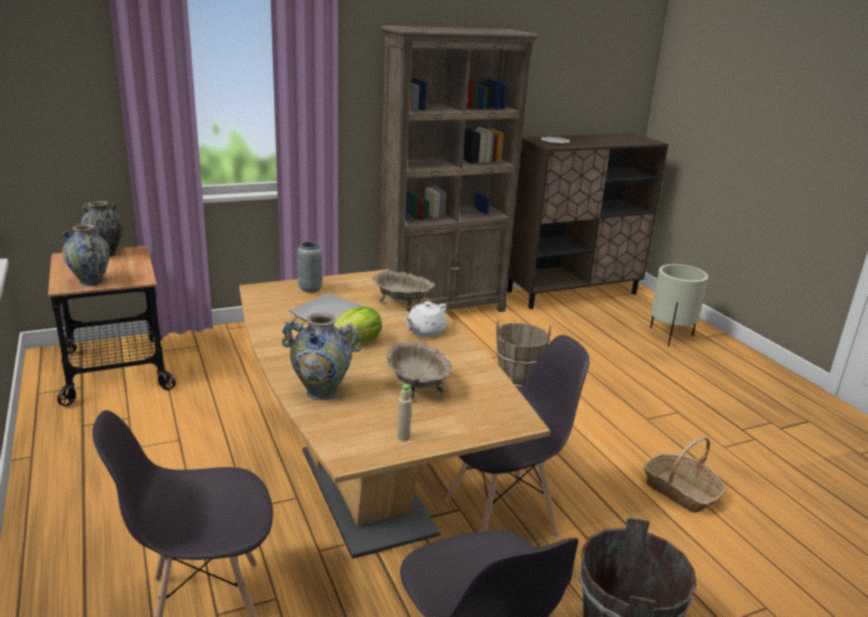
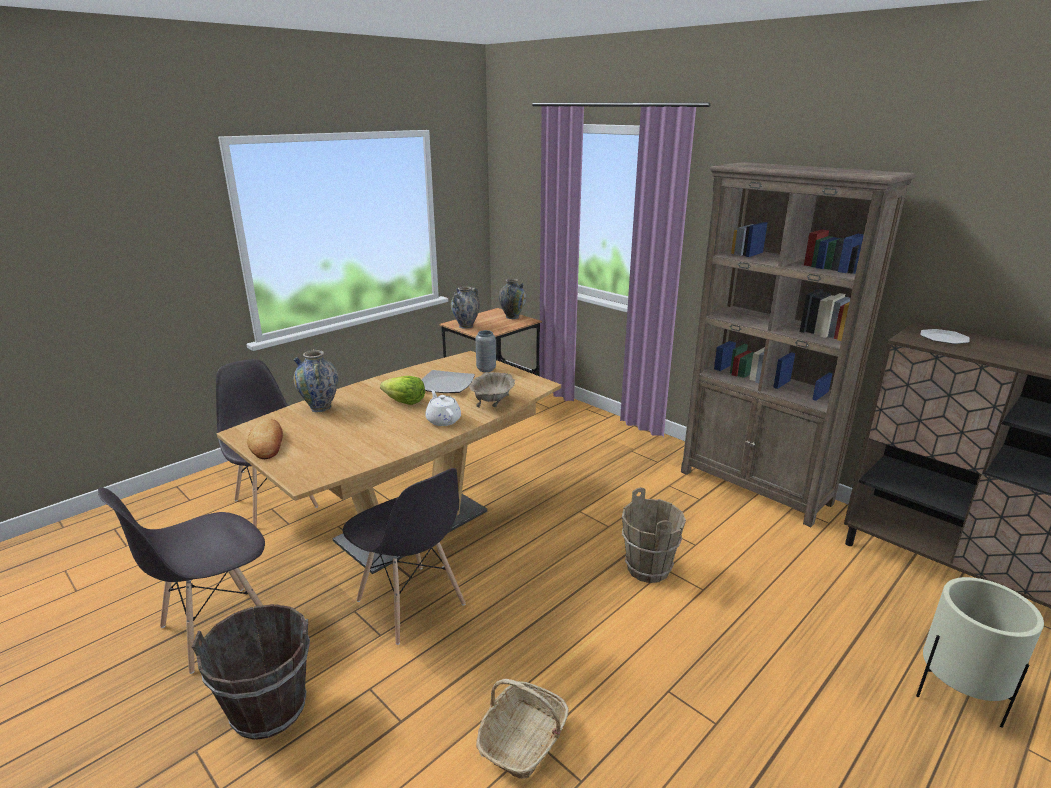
camera: 70 degrees right, 0 degrees up
beige bowl [386,342,453,400] -> none
beige bottle [397,384,412,441] -> bread [247,418,283,459]
white teapot [404,301,447,337] -> white teapot turned 45 degrees clockwise [425,390,461,426]

